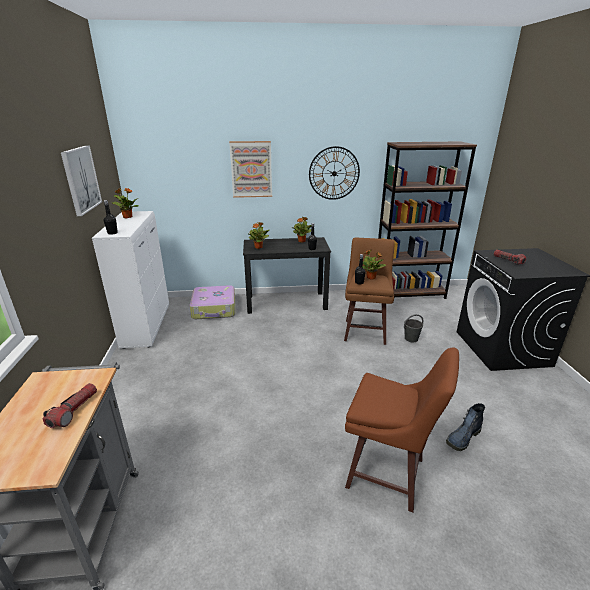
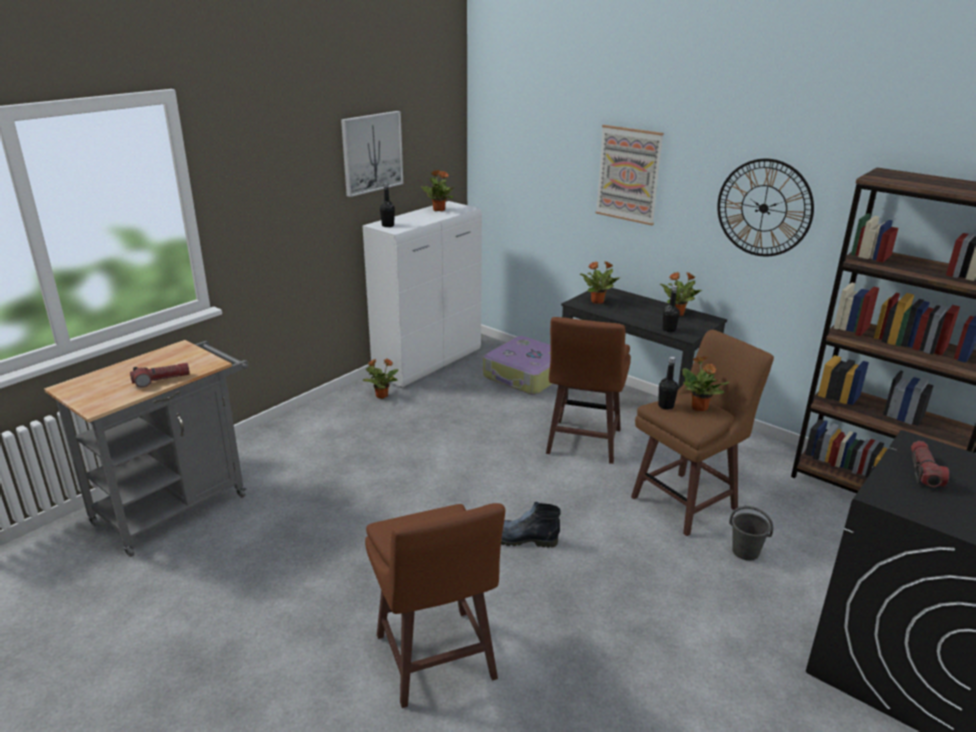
camera: 45 degrees right, 0 degrees up
boot [446,403,485,451] -> boot moved to [501,502,561,548]
none -> potted plant [363,359,399,399]
none -> brown stool [546,317,631,464]

